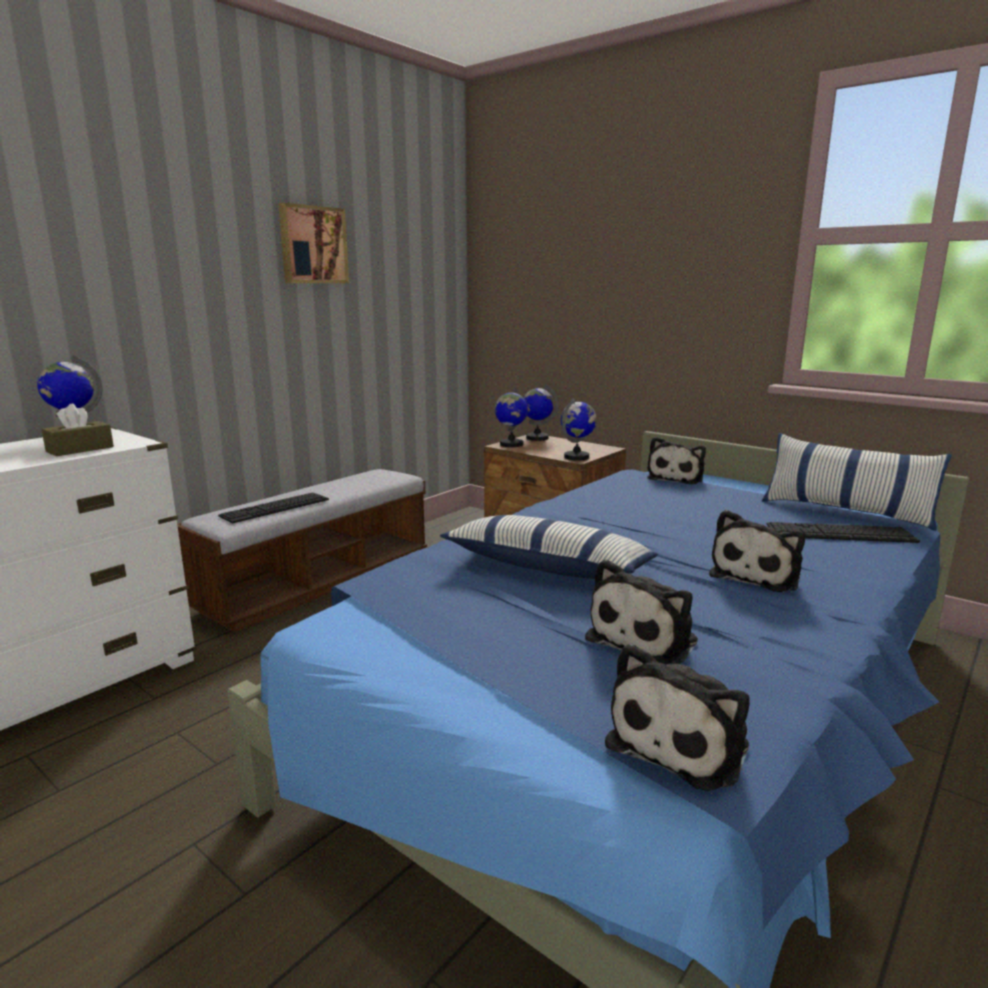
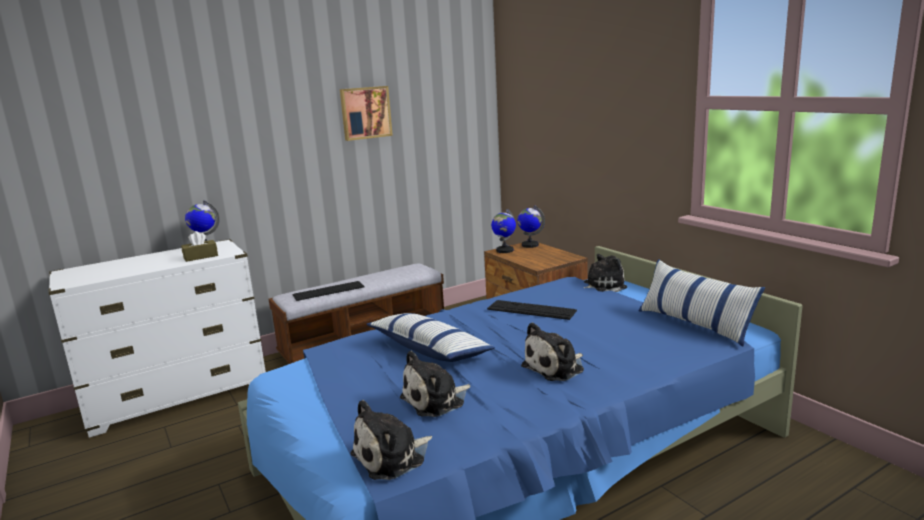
camera: 20 degrees right, 0 degrees up
globe [561,398,597,461] -> none
plush toy [647,437,706,484] -> plush toy turned 150 degrees counterclockwise [584,254,627,292]
keyboard [767,522,920,543] -> keyboard moved to [487,300,577,320]

